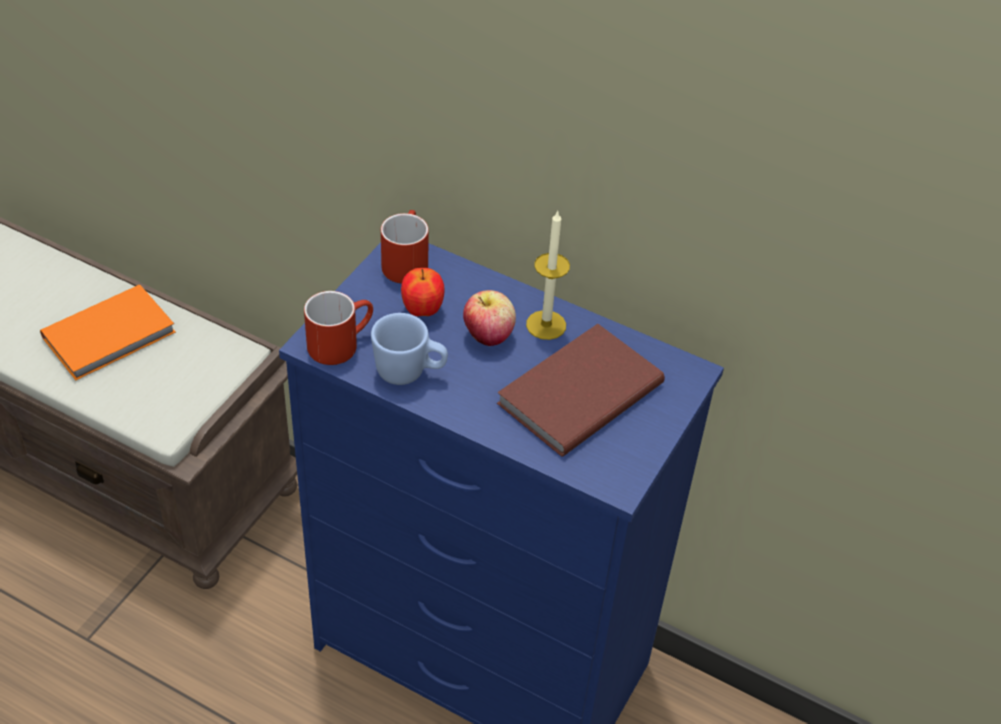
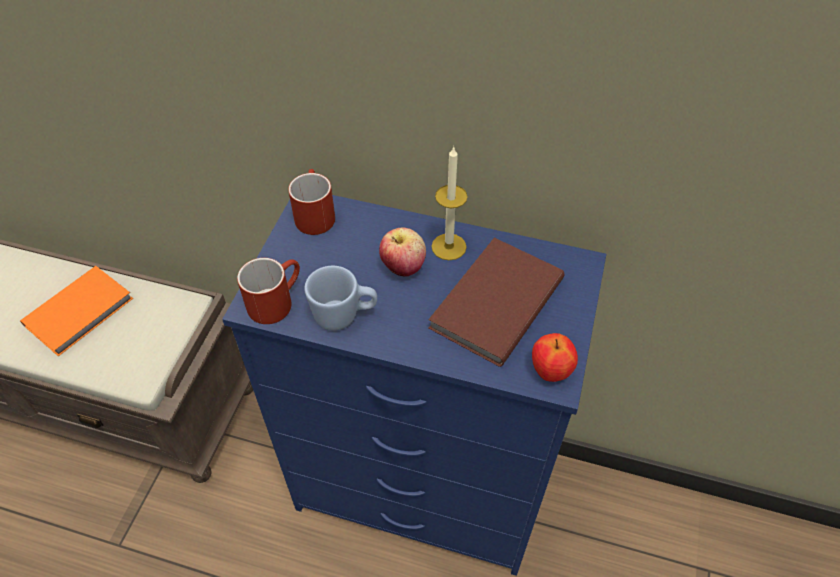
camera: 10 degrees left, 5 degrees up
apple [401,268,445,316] -> apple moved to [532,333,578,382]

